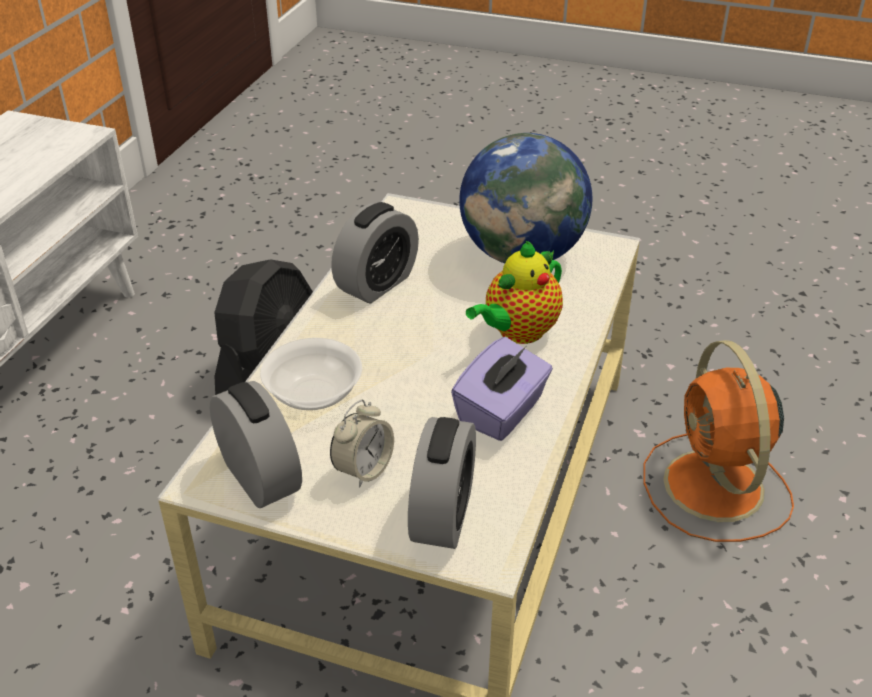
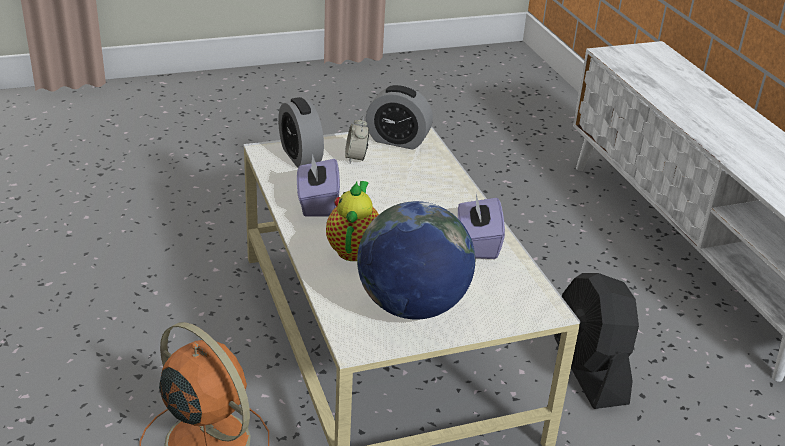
camera: 140 degrees right, 5 degrees down
bowl [260,338,362,410] -> none
alarm clock [331,202,419,303] -> purple tissue box [458,194,505,259]

